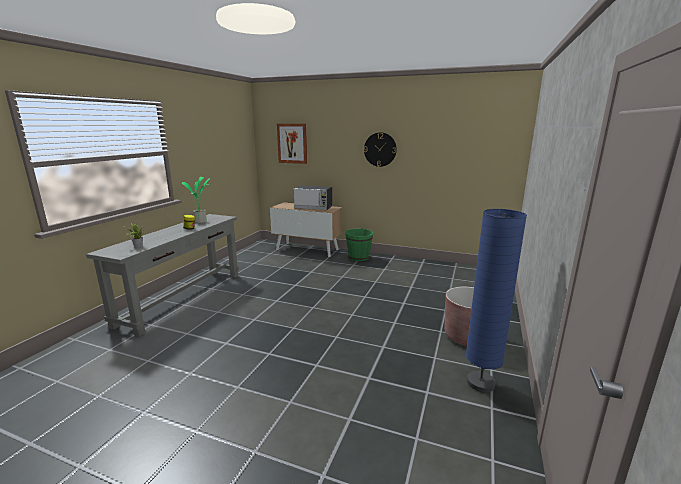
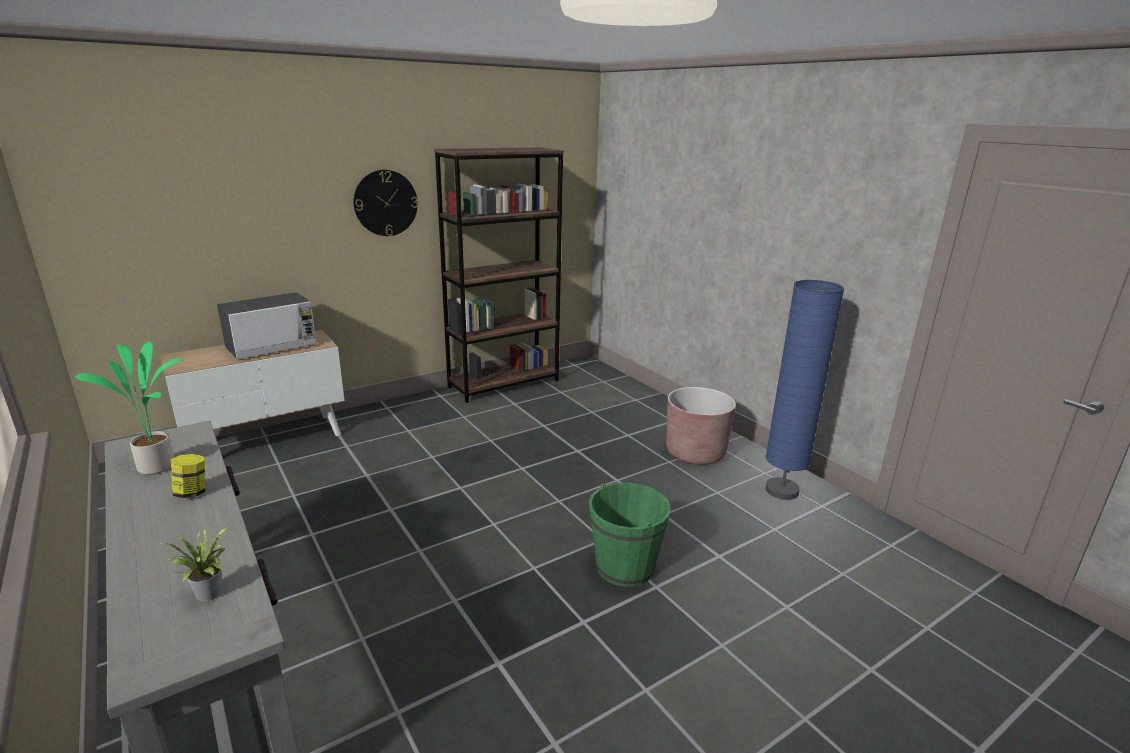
camera: 55 degrees left, 5 degrees up
picture [277,124,307,164] -> none
green bucket [345,228,373,261] -> green bucket moved to [589,483,671,587]
none -> brown bookcase [434,147,564,403]

